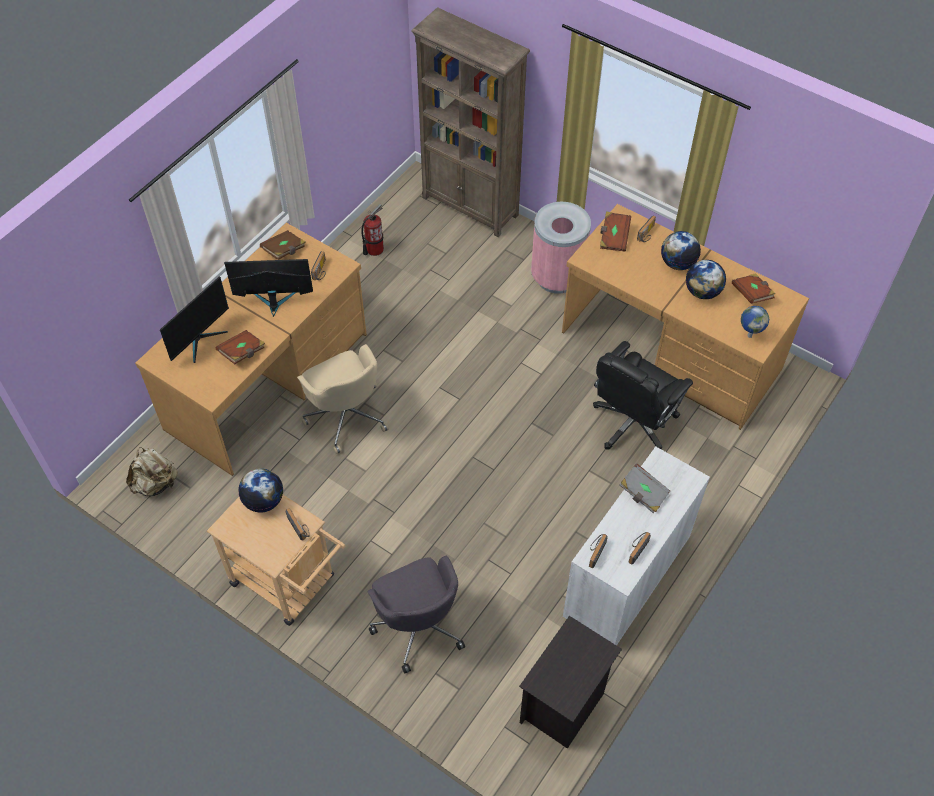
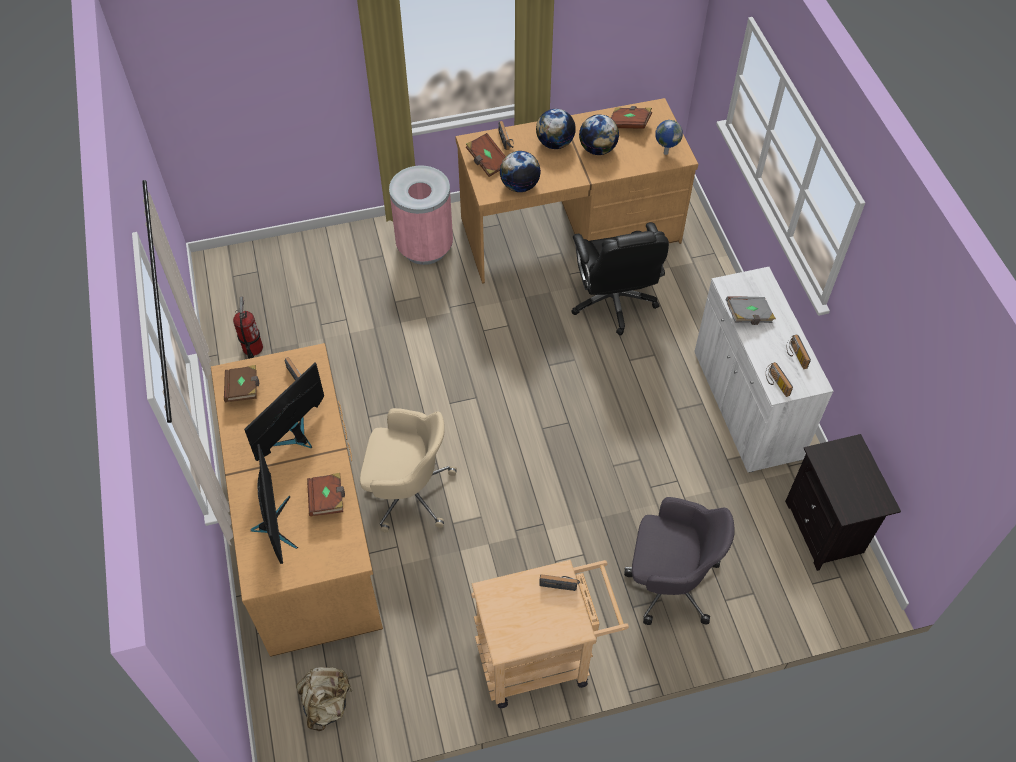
camera: 50 degrees left, 0 degrees up
globe [238,468,283,512] -> globe moved to [500,151,541,192]
brown bookcase [411,7,530,237] -> none

